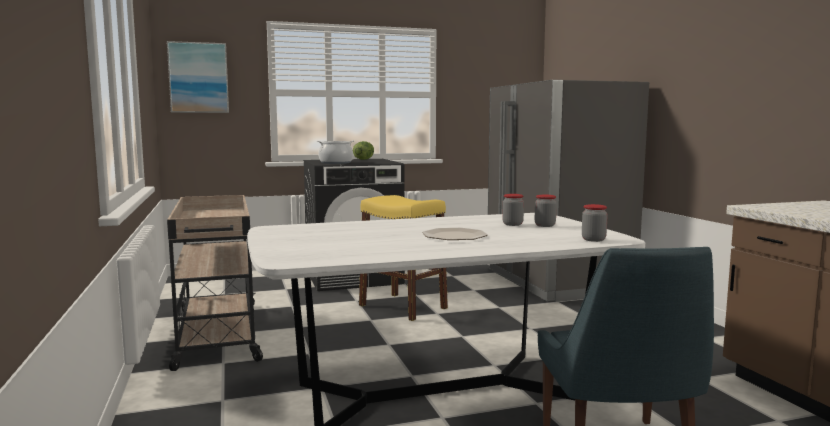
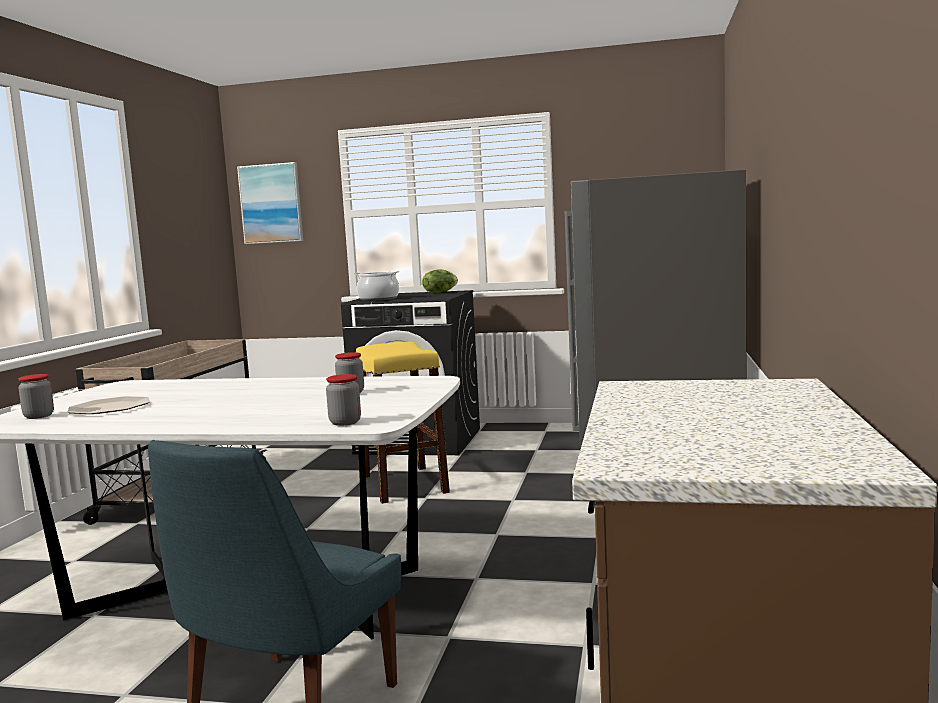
camera: 30 degrees right, 0 degrees up
plate [422,228,488,240] -> plate moved to [68,396,150,414]
jar [535,194,557,227] -> jar moved to [18,374,54,419]

